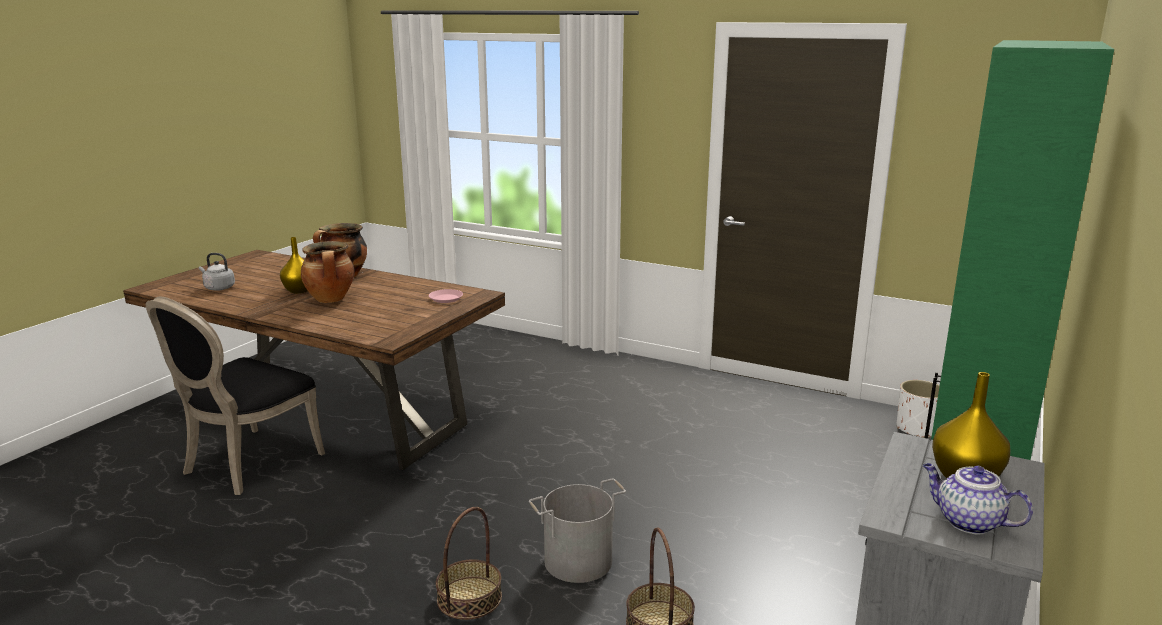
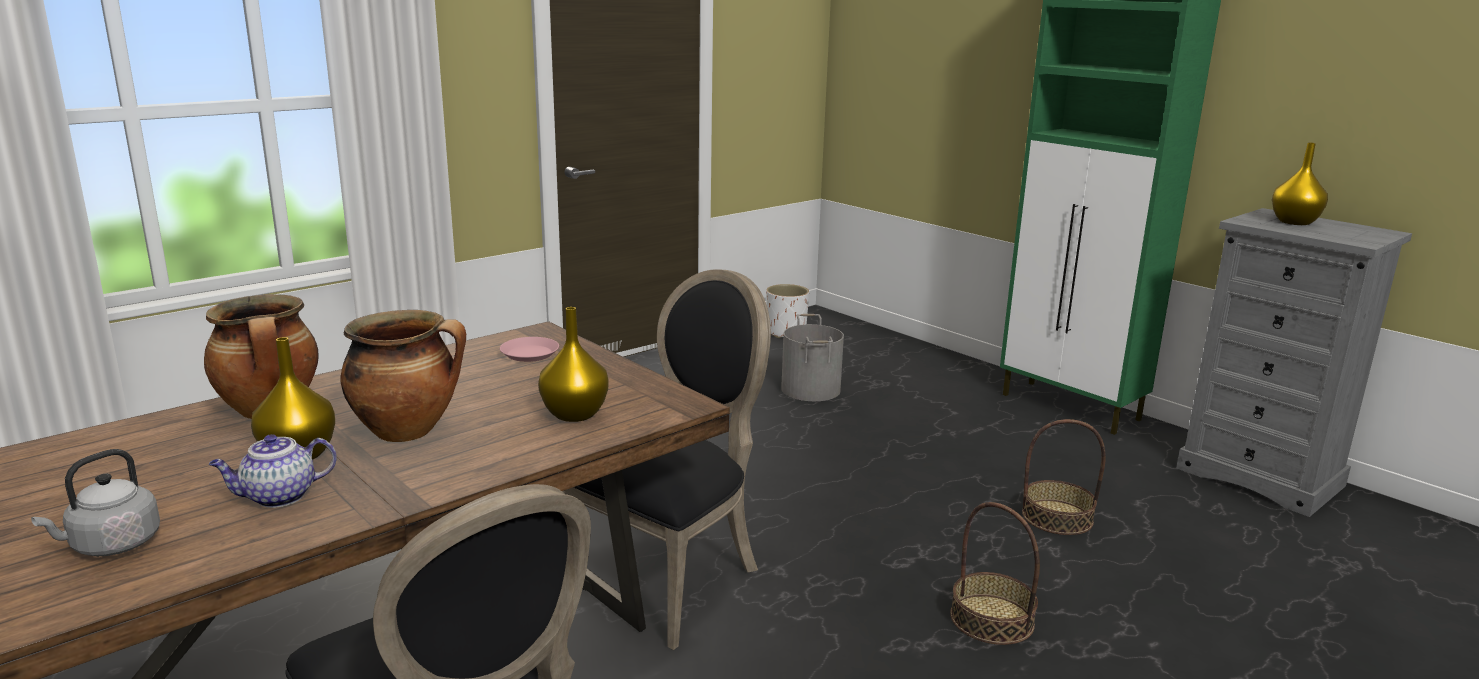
camera: 70 degrees left, 0 degrees up
grey bucket [529,479,626,583] -> grey bucket moved to [781,314,844,401]
teapot [923,463,1033,535] -> teapot moved to [209,434,337,508]
none -> yellow vase [538,307,608,422]
none -> black chair [562,269,771,650]

